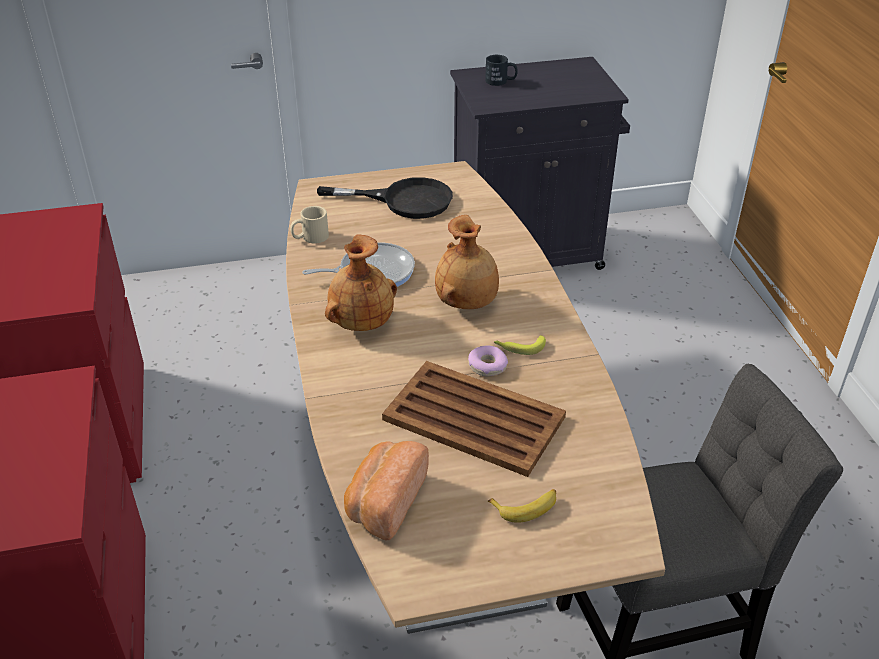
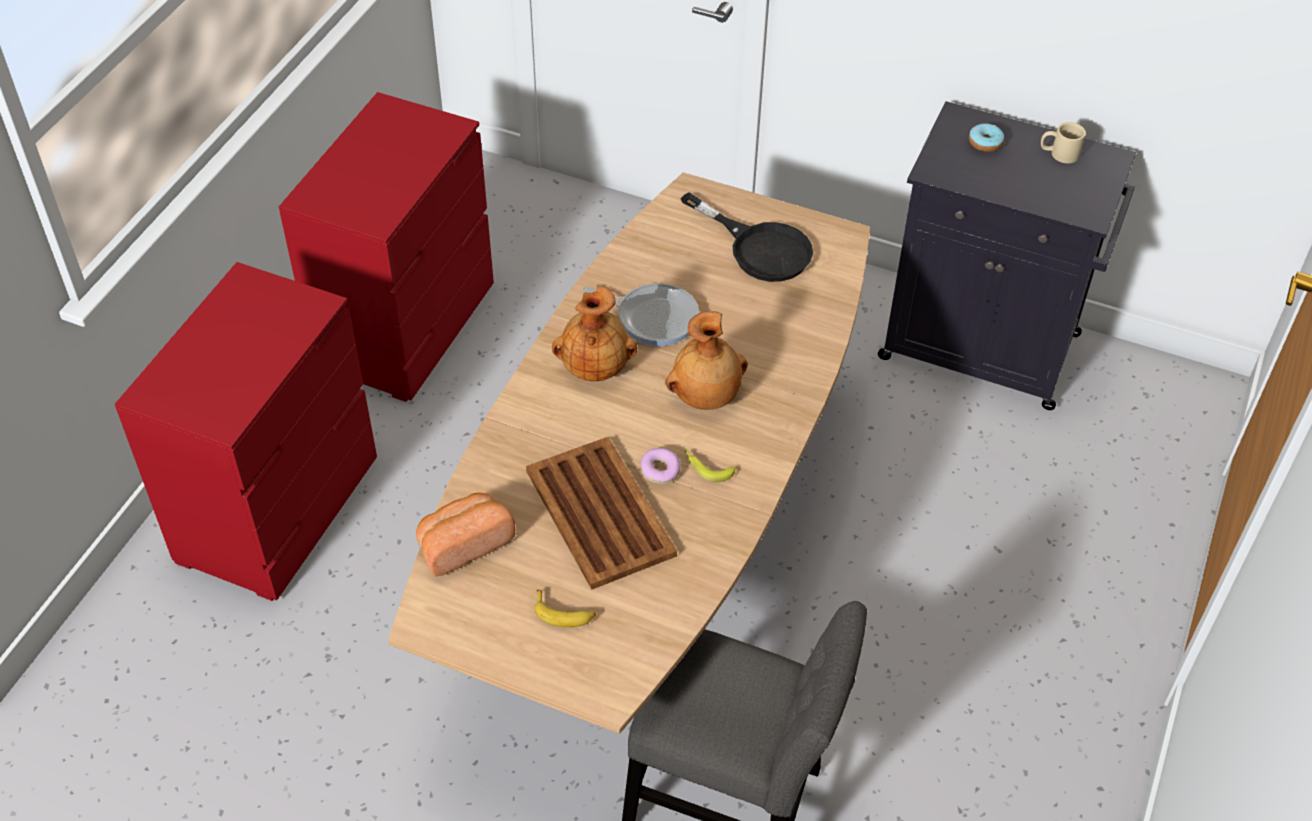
camera: 35 degrees right, 10 degrees up
beige mug [290,206,329,243] -> beige mug moved to [1041,122,1086,163]
black mug [485,55,517,86] -> donut [969,124,1004,152]

